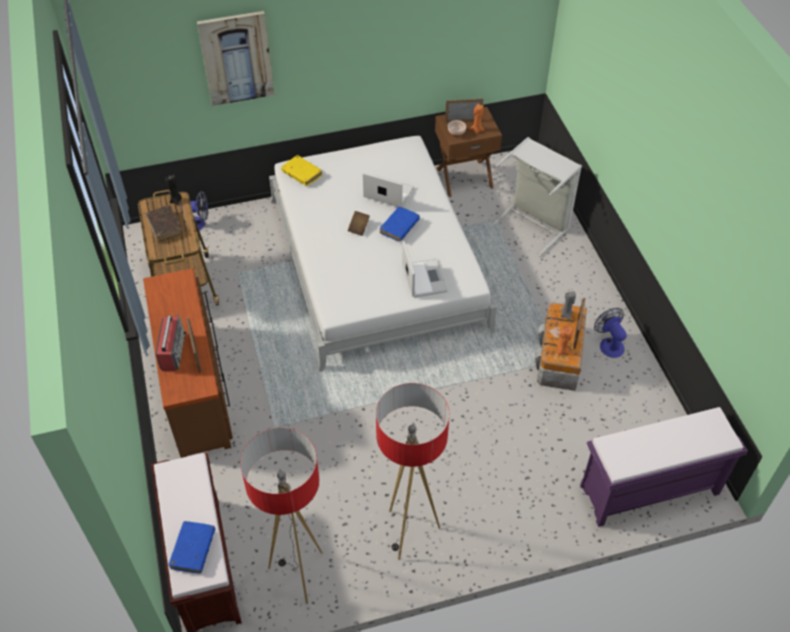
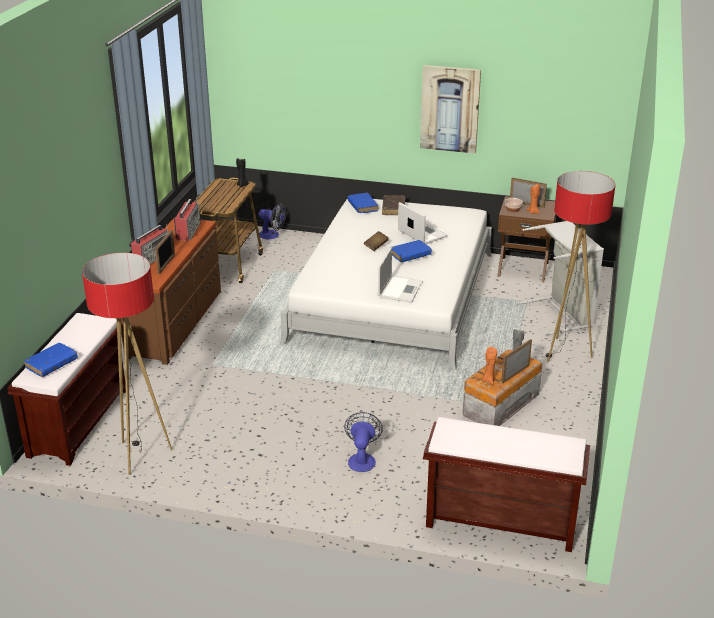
camera: 30 degrees right, 20 degrees down
brown book [146,205,182,242] -> brown book moved to [382,195,405,215]
picture [197,11,274,106] -> picture moved to [420,65,481,154]
yellow book [281,155,322,186] -> blue book [348,193,378,213]
floor lamp [376,383,450,560] -> floor lamp moved to [546,171,615,362]
purple bench [580,407,748,527] -> brown bench [423,417,590,552]
fan [594,308,627,358] -> fan moved to [344,412,383,472]
none -> radio [174,198,202,241]

